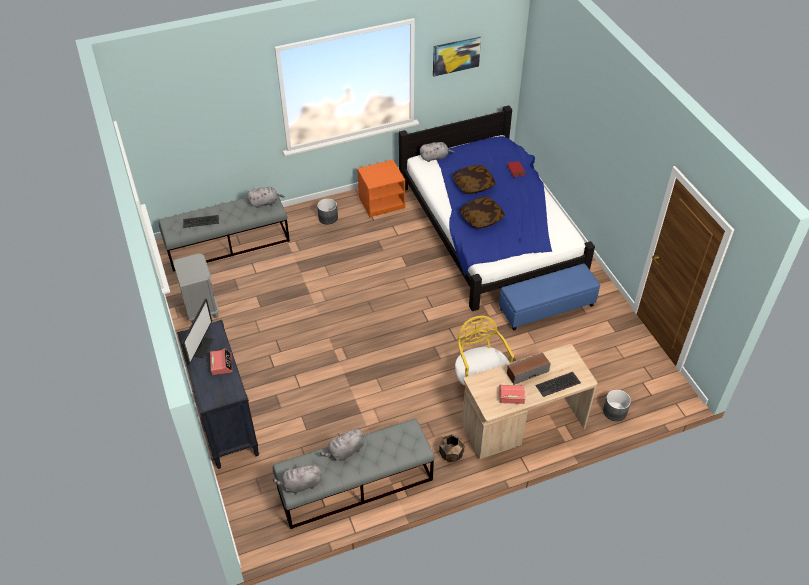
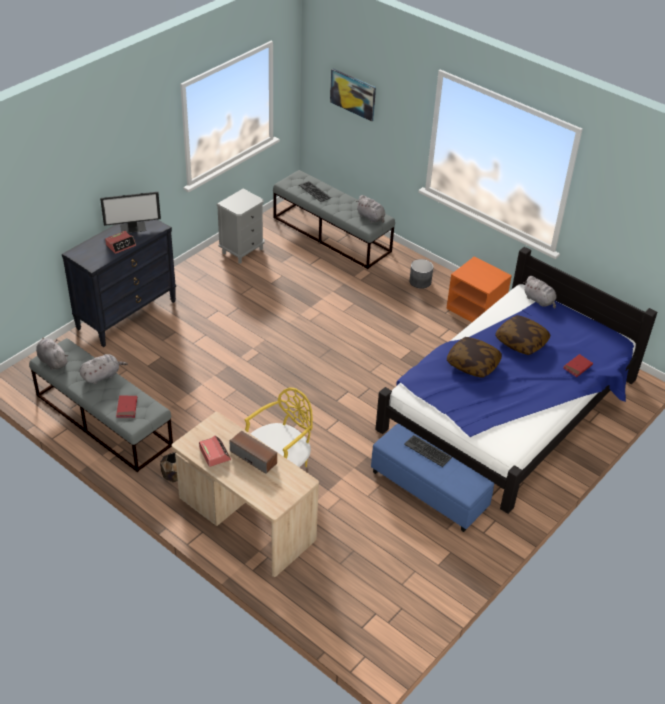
camera: 60 degrees right, 5 degrees down
grey plush toy [320,428,364,461] -> grey plush toy turned 120 degrees clockwise [79,354,128,384]
picture [433,36,481,77] -> picture moved to [330,69,376,122]
keyboard [535,372,581,397] -> keyboard moved to [404,435,452,467]
grey planter [603,389,631,421] -> none
none -> red book [116,395,137,418]

